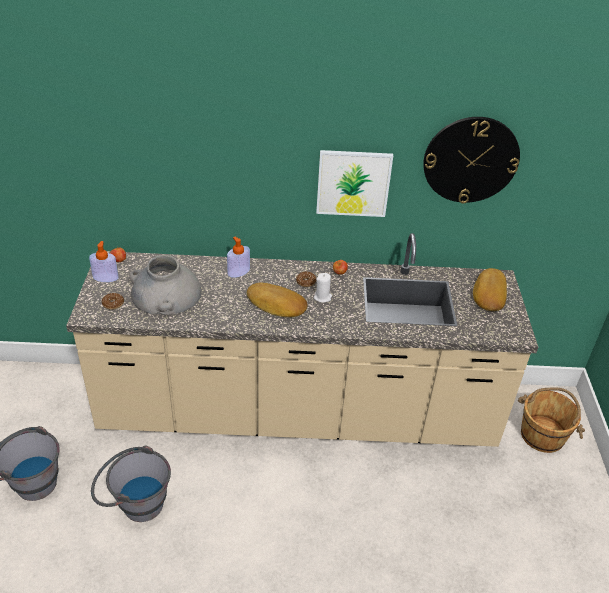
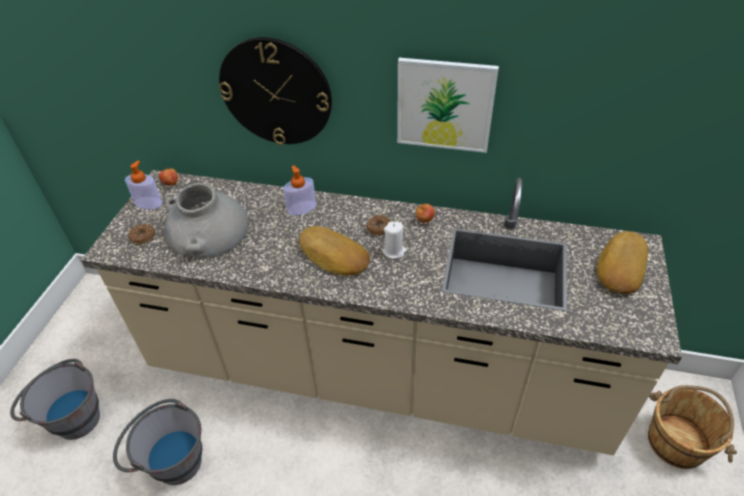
camera: 15 degrees right, 5 degrees up
wall clock [423,117,520,204] -> wall clock moved to [219,37,332,145]

